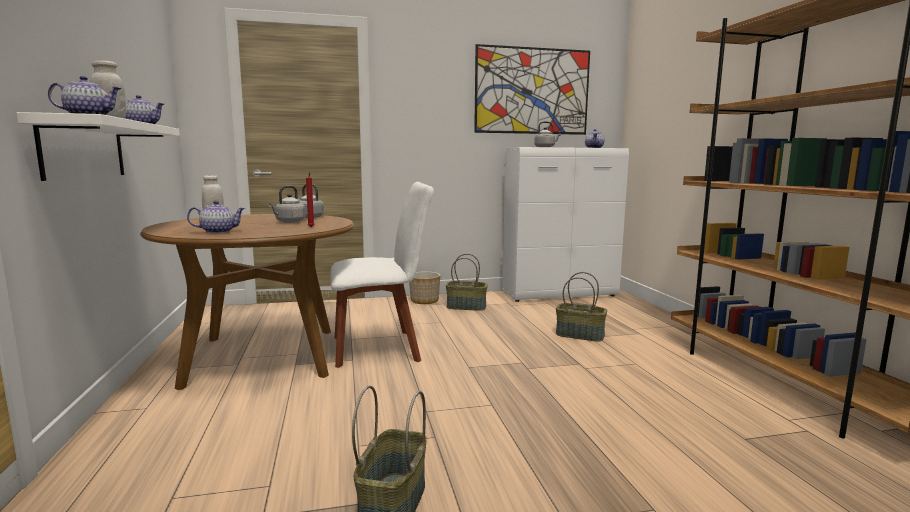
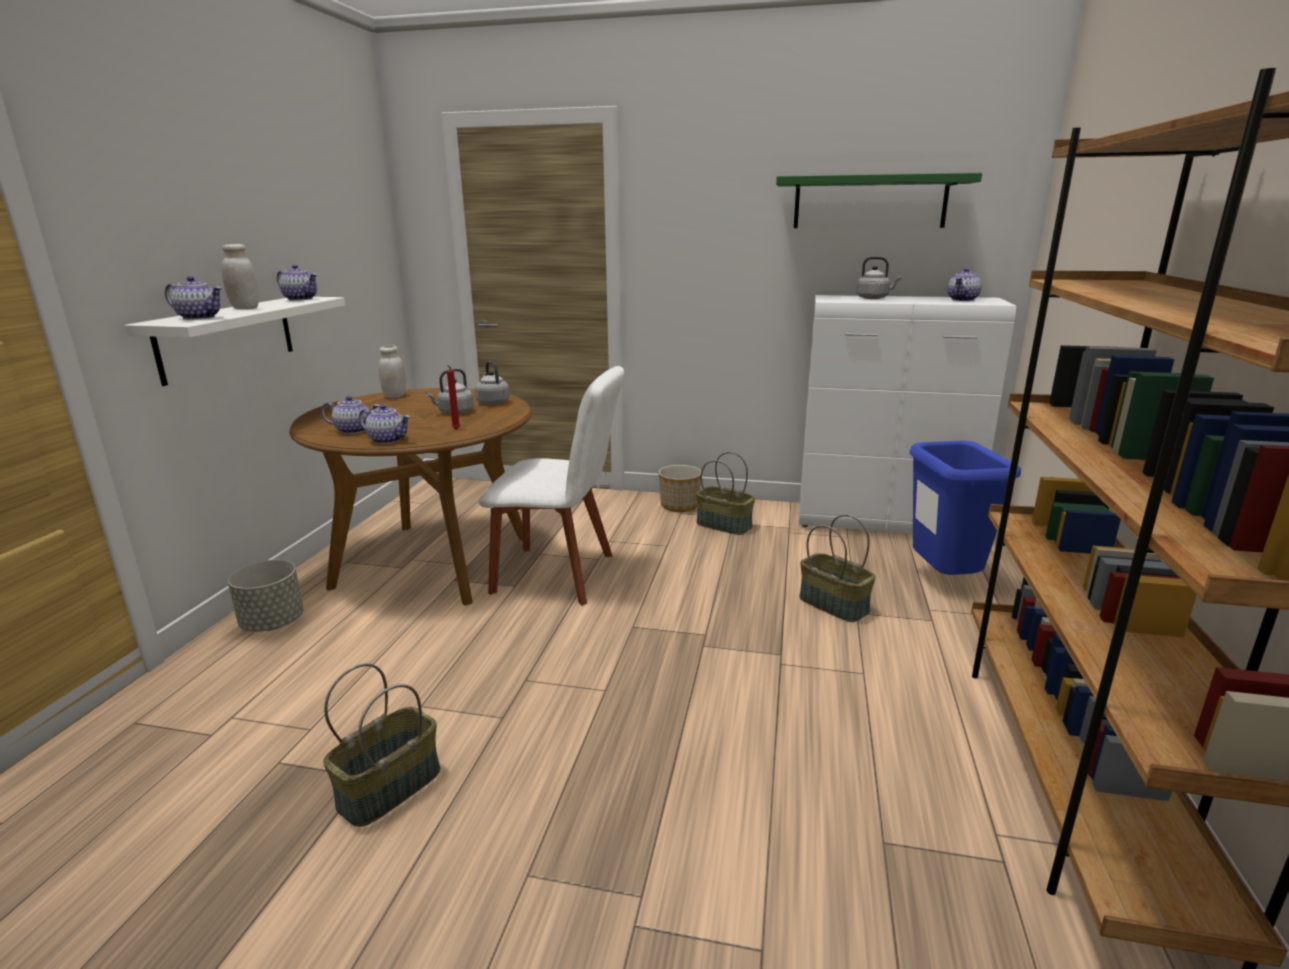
camera: 25 degrees right, 10 degrees up
picture [474,44,590,135] -> green shelf [776,173,982,228]
none -> grey planter [228,560,304,632]
none -> teapot [359,404,410,444]
none -> blue trash can [910,441,1021,575]

